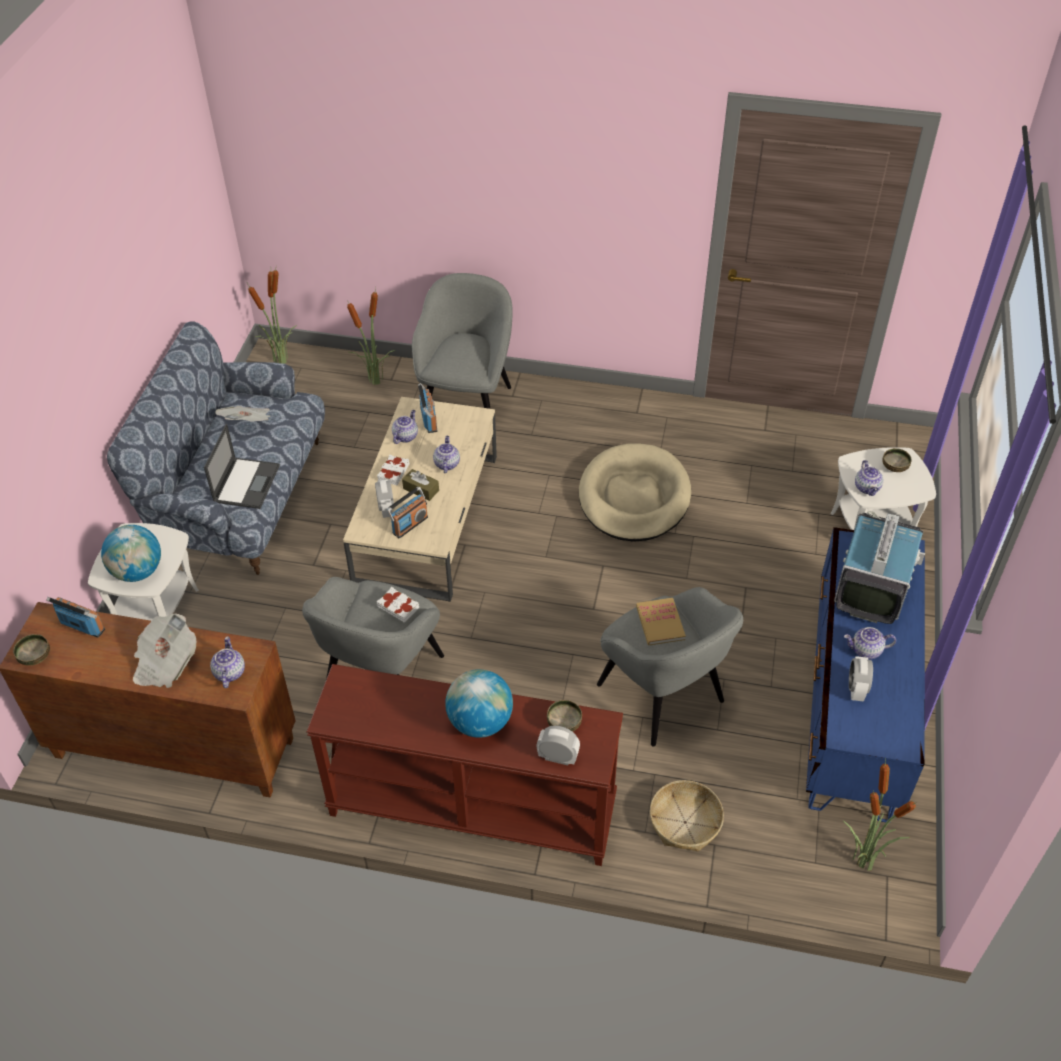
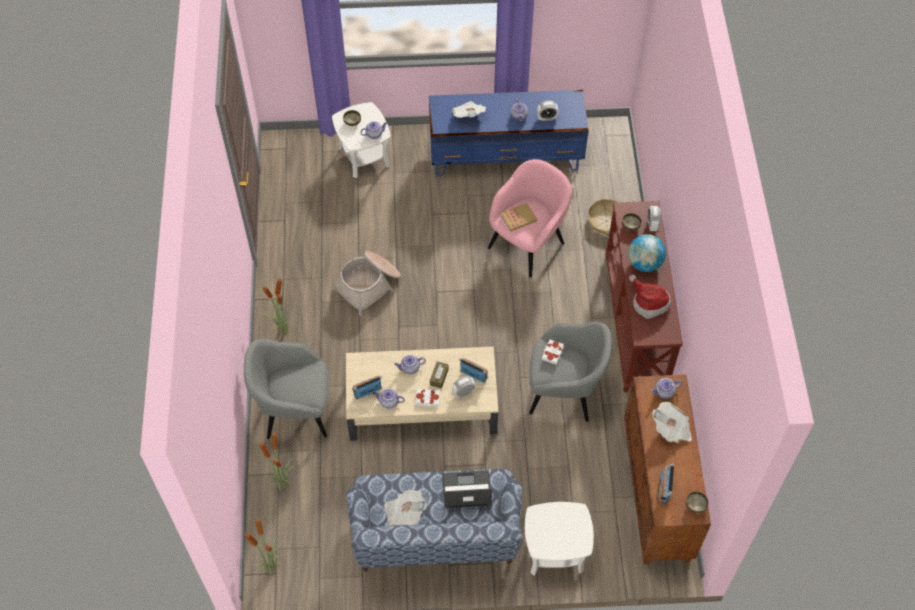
camera: 105 degrees left, 10 degrees up
globe [101,525,161,582] -> none
beige dog bed [579,443,691,542] -> basket [332,251,401,316]
grey armchair [597,587,743,747] -> pink armchair [488,159,572,278]
television [834,511,925,624] -> newspaper [452,101,486,118]
potted plant [843,759,917,871] -> potted plant moved to [261,275,293,336]
none -> hat [629,275,671,319]

